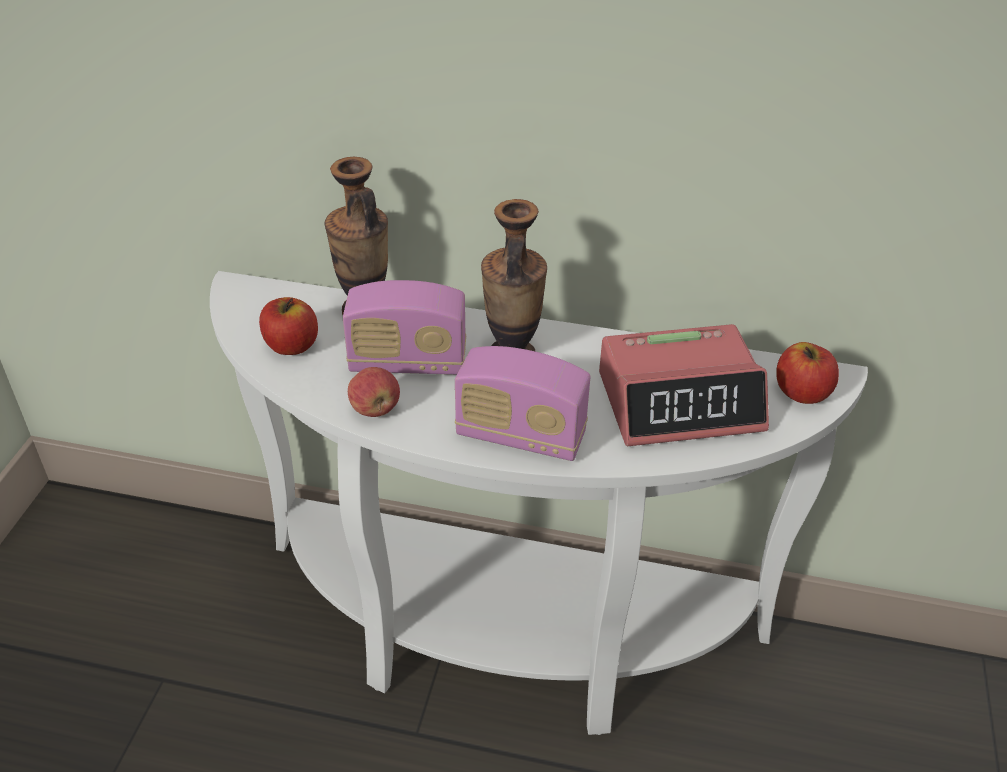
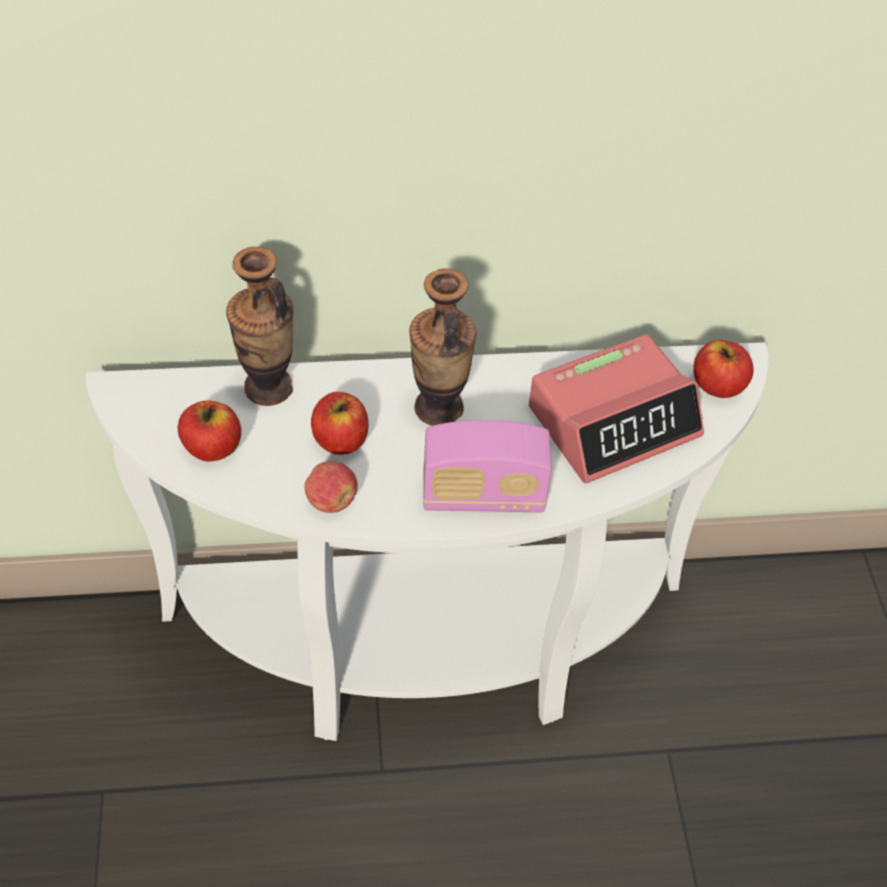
camera: 20 degrees left, 10 degrees up
radio [343,280,466,375] -> apple [311,392,369,455]

